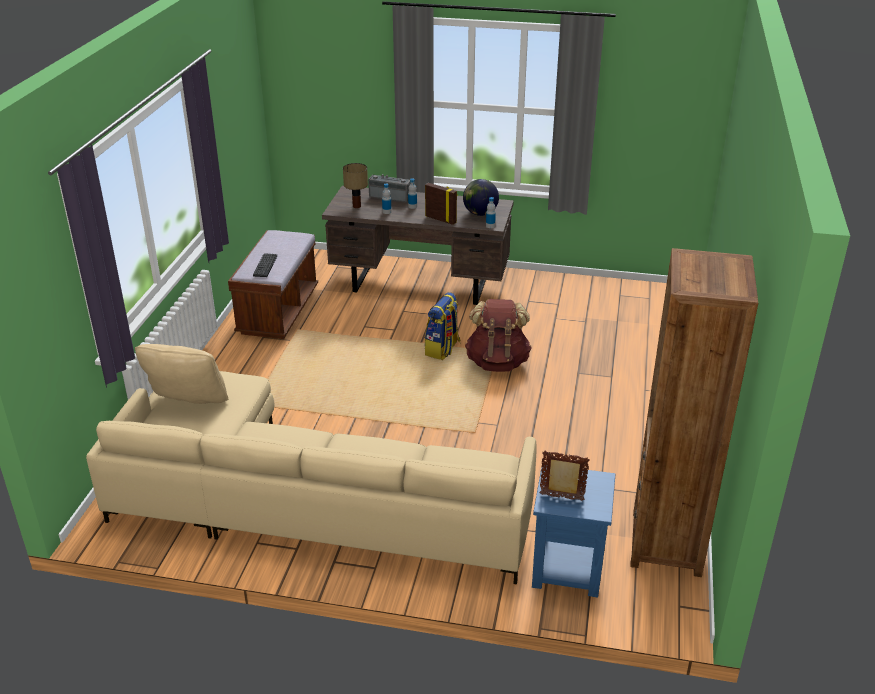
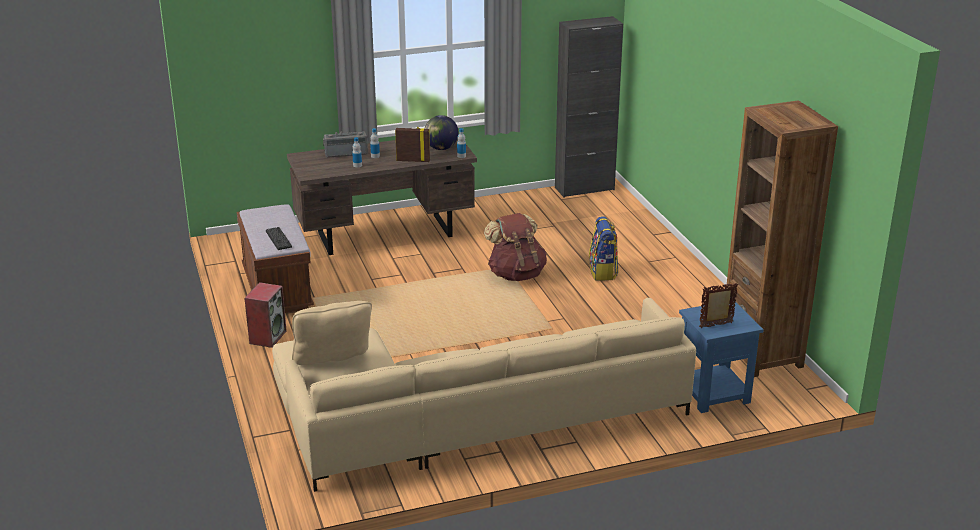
camera: 30 degrees left, 5 degrees down
table lamp [343,163,368,208] -> none
backpack [424,292,461,360] -> backpack moved to [589,216,619,281]
none -> speaker [244,282,287,348]
none -> black cabinet [555,16,623,198]

